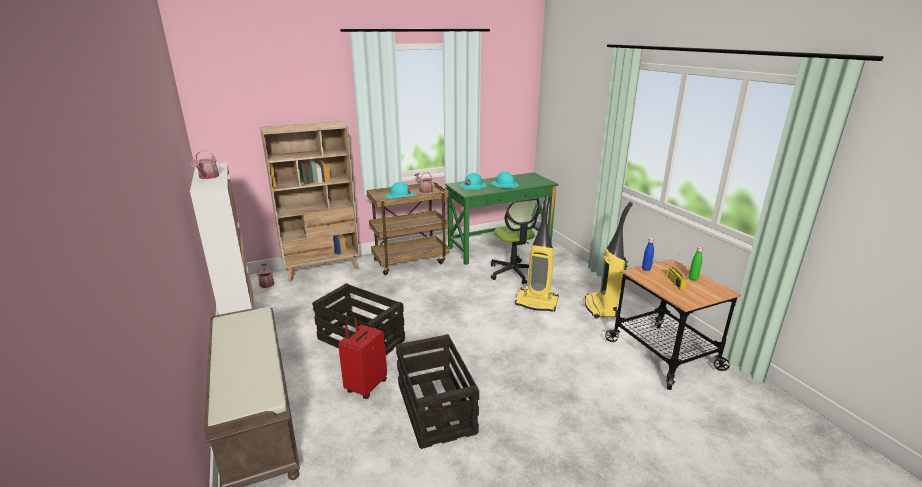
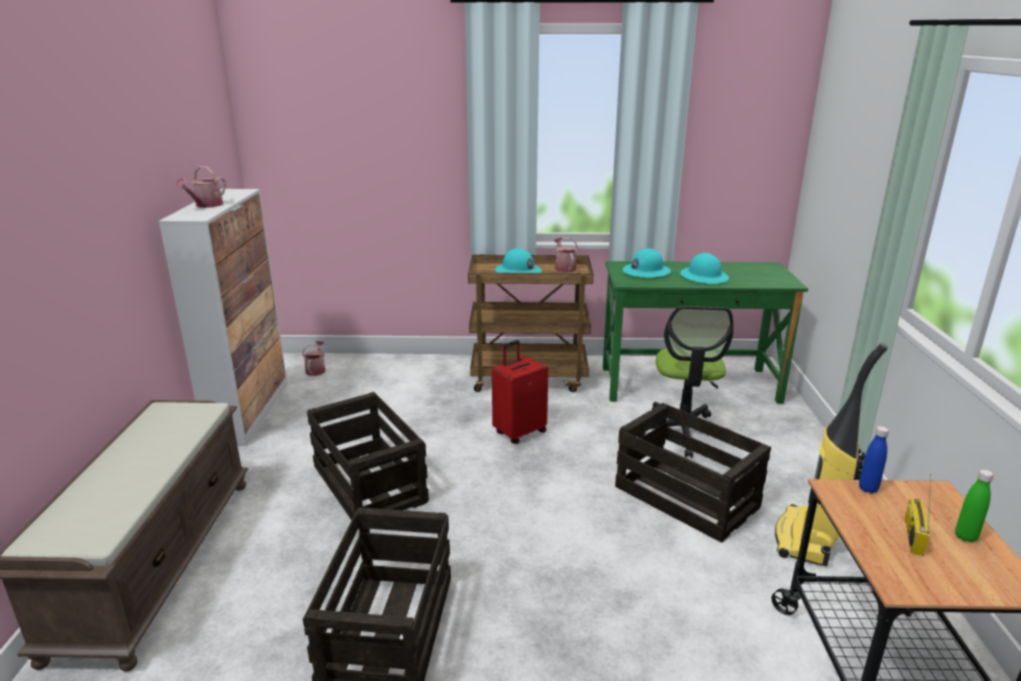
camera: 25 degrees right, 0 degrees up
beige bookcase [260,121,360,282] -> none
red suitcase [338,315,387,399] -> red suitcase moved to [492,340,548,444]
vacuum cleaner [515,195,559,312] -> crate [615,403,771,543]

